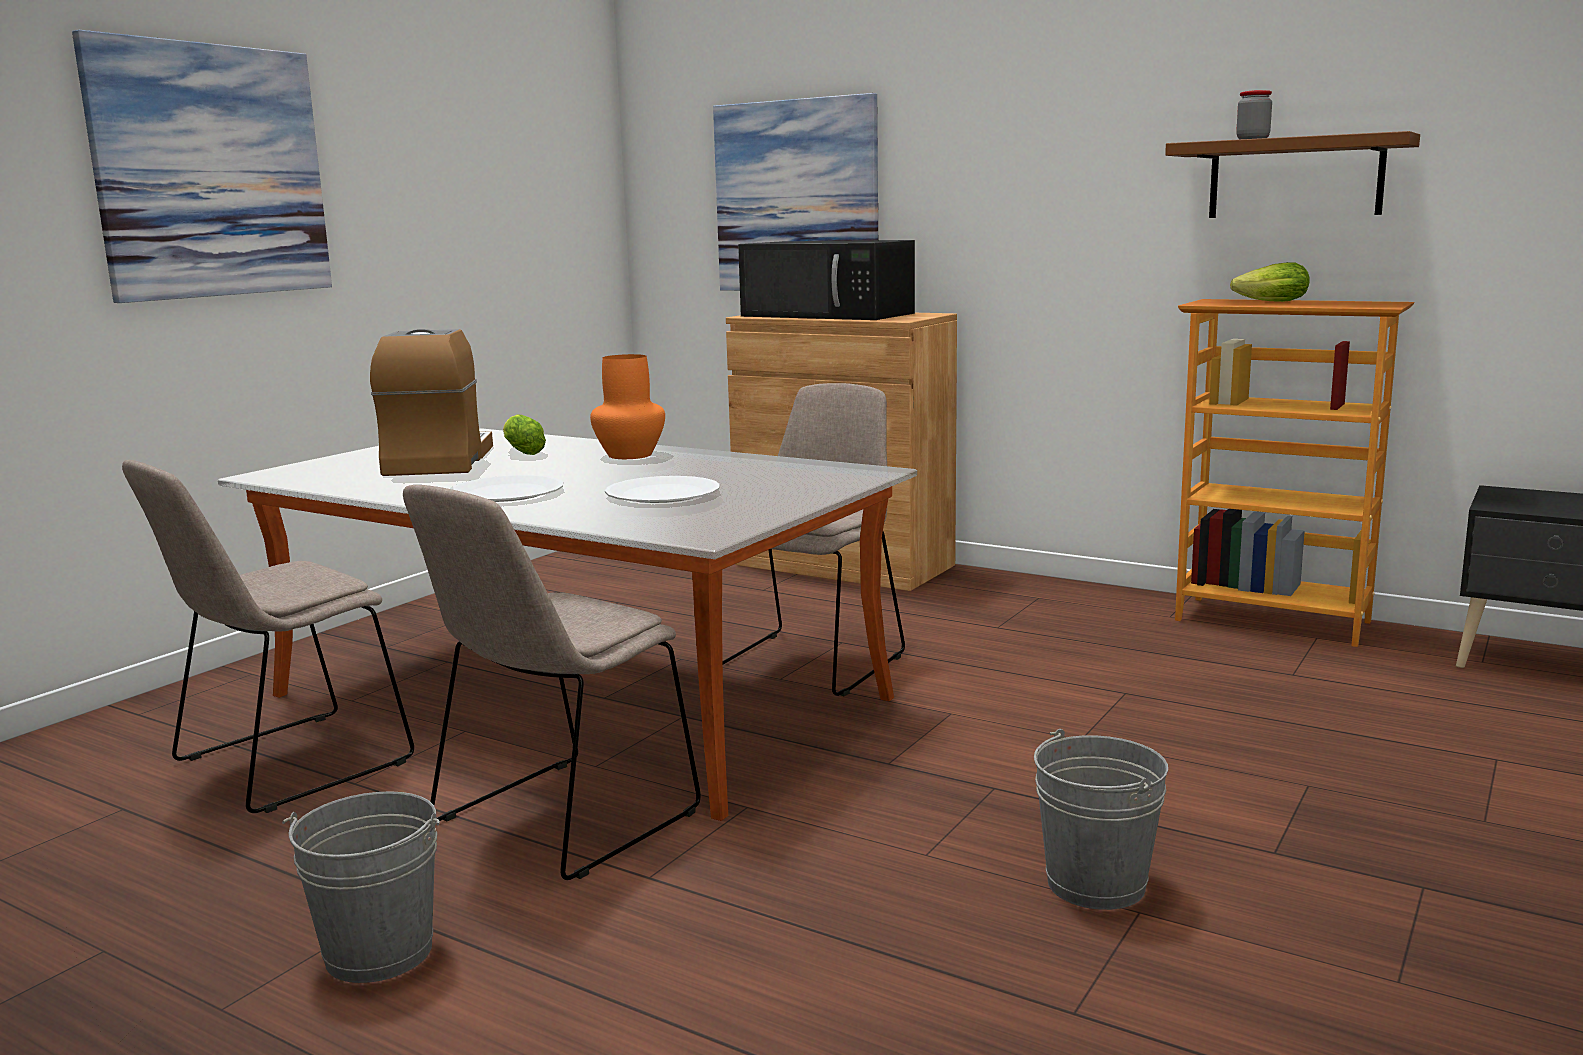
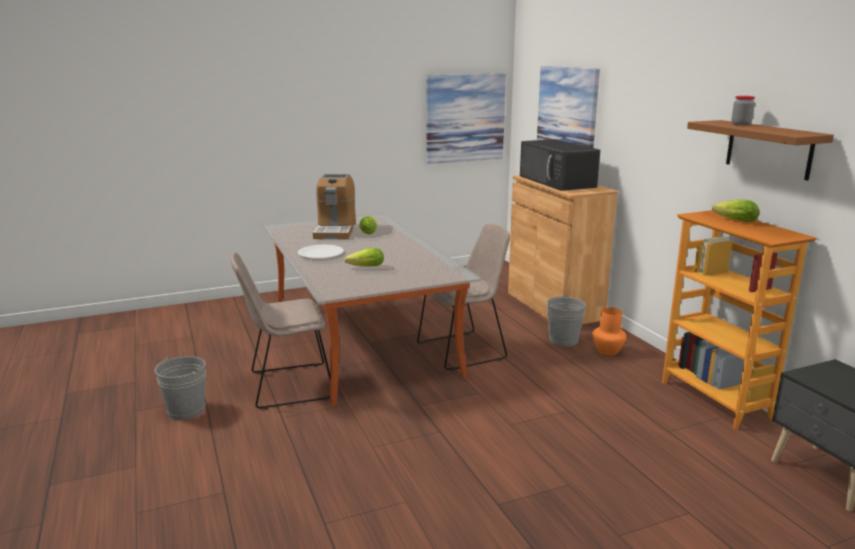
camera: 35 degrees right, 5 degrees up
picture [72,30,332,303] -> picture moved to [426,73,506,164]
beige chair [122,460,414,813] -> none
coffee machine [370,329,493,476] -> coffee machine turned 150 degrees clockwise [313,174,356,239]
orange vase [590,354,665,459] -> orange vase moved to [592,307,627,356]
white plate [605,476,720,503] -> lettuce [344,248,384,267]
grey bucket [1034,729,1168,910] -> grey bucket moved to [547,294,586,346]

